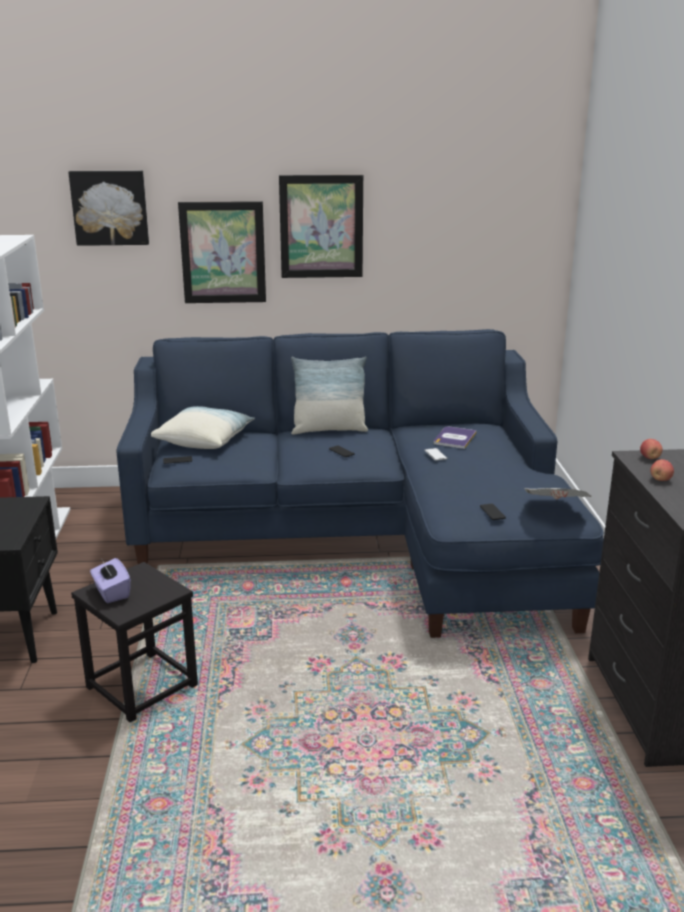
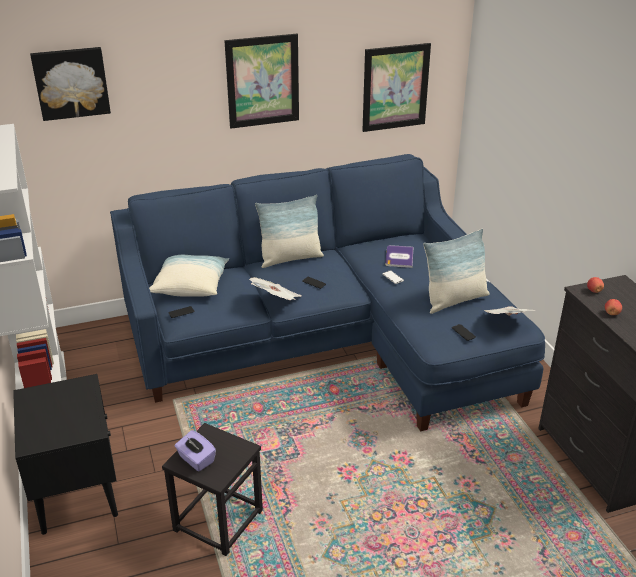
camera: 15 degrees left, 10 degrees up
picture [178,201,266,303] -> picture moved to [362,43,431,132]
none -> newspaper [249,277,301,300]
none -> pillow [423,229,490,314]

